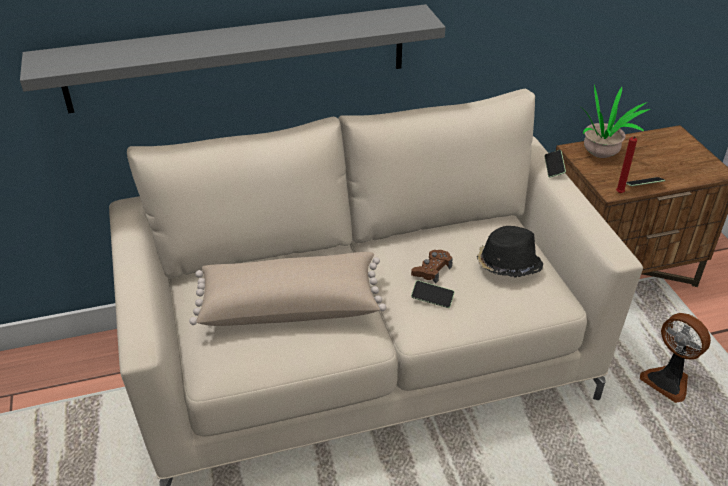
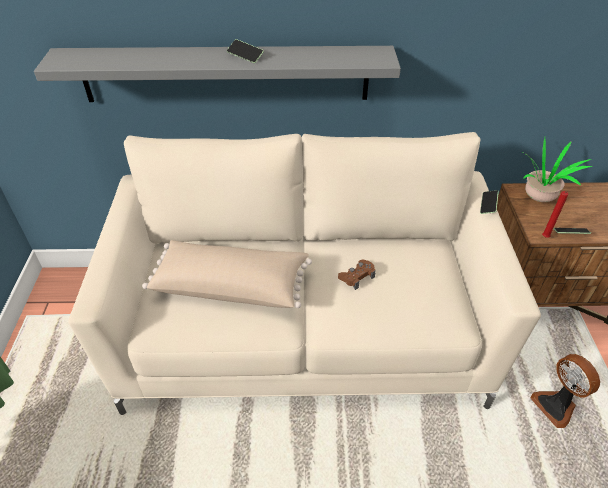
camera: 15 degrees right, 5 degrees up
phone [411,280,455,308] -> phone moved to [227,39,264,63]
black hat [477,226,543,278] -> none

